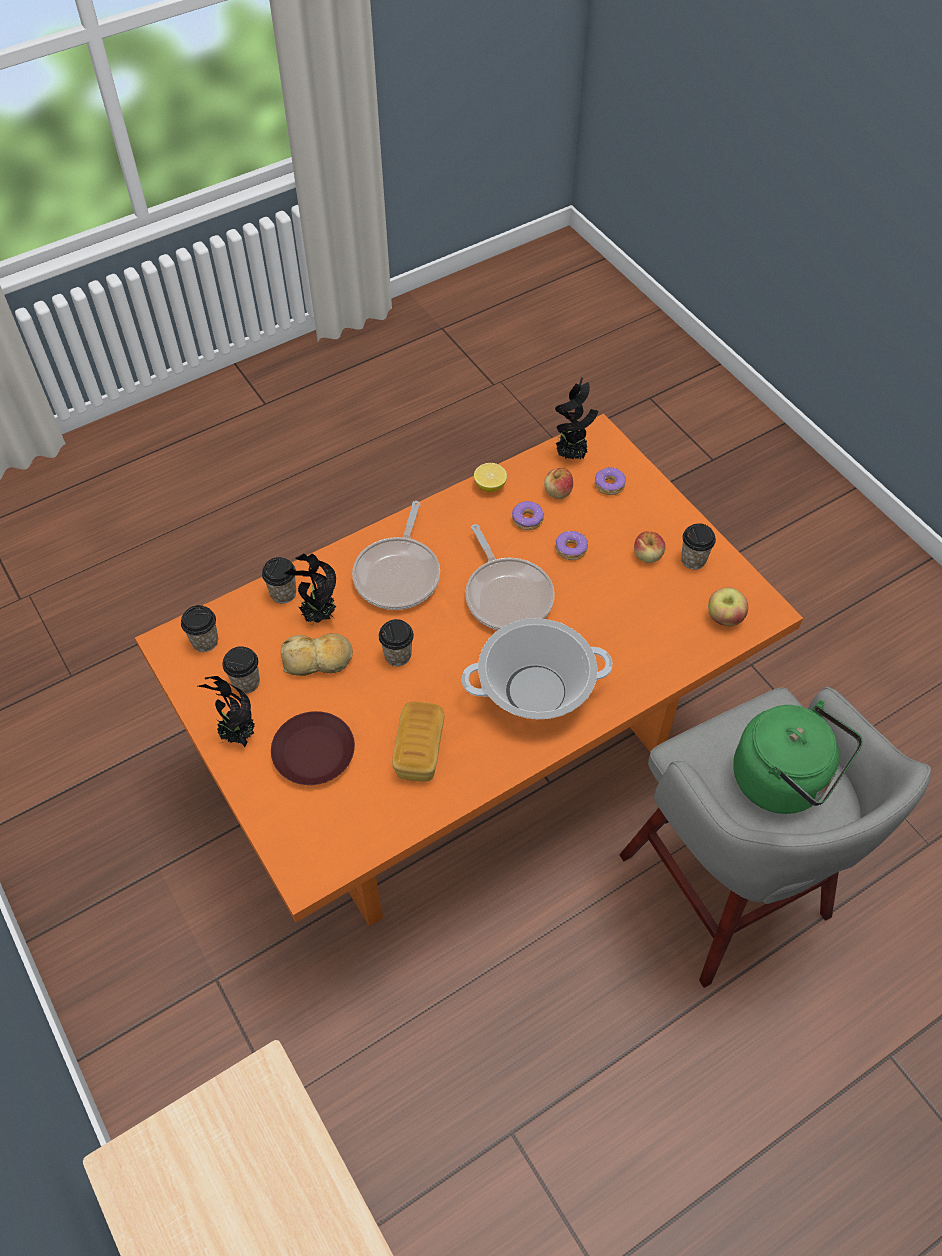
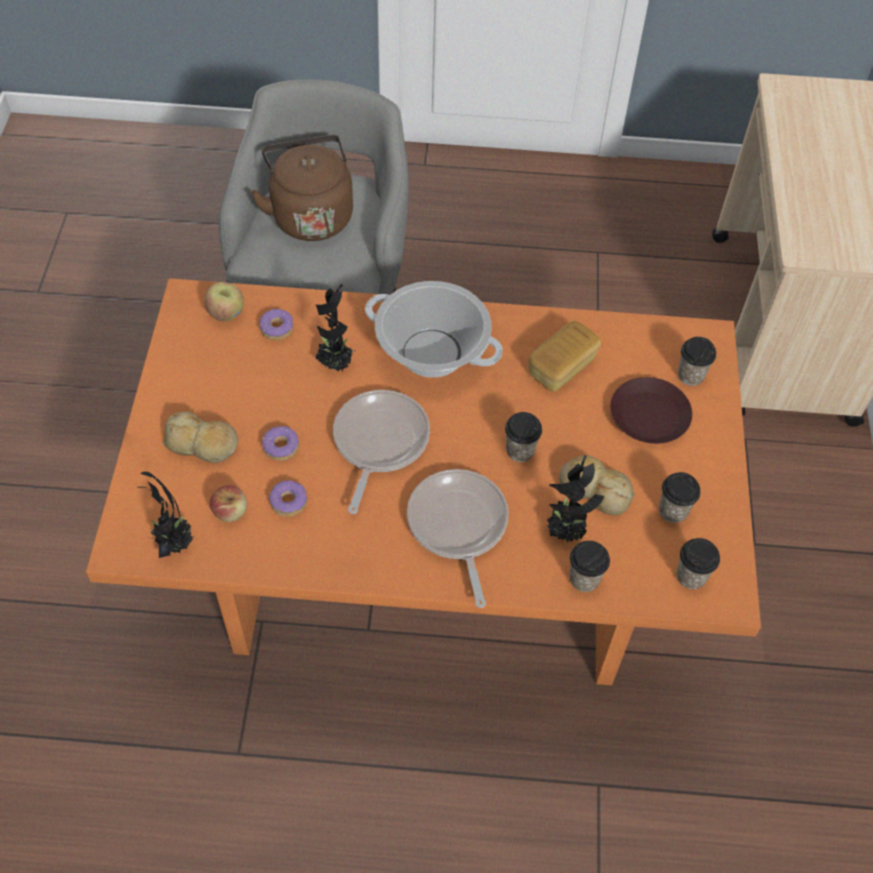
camera: 145 degrees left, 0 degrees up
potted plant [198,676,255,747] -> potted plant moved to [315,284,356,371]
frying pan [352,501,440,610] -> frying pan turned 60 degrees counterclockwise [407,469,509,608]
lemon [474,463,507,492] -> none
donut [595,467,626,495] -> donut moved to [259,309,294,340]
apple [634,531,666,563] -> none
cup [681,523,716,569] -> cup moved to [678,337,716,386]
green kettle [733,700,863,814] -> brown kettle [250,135,353,241]
none -> bread [163,412,239,463]

